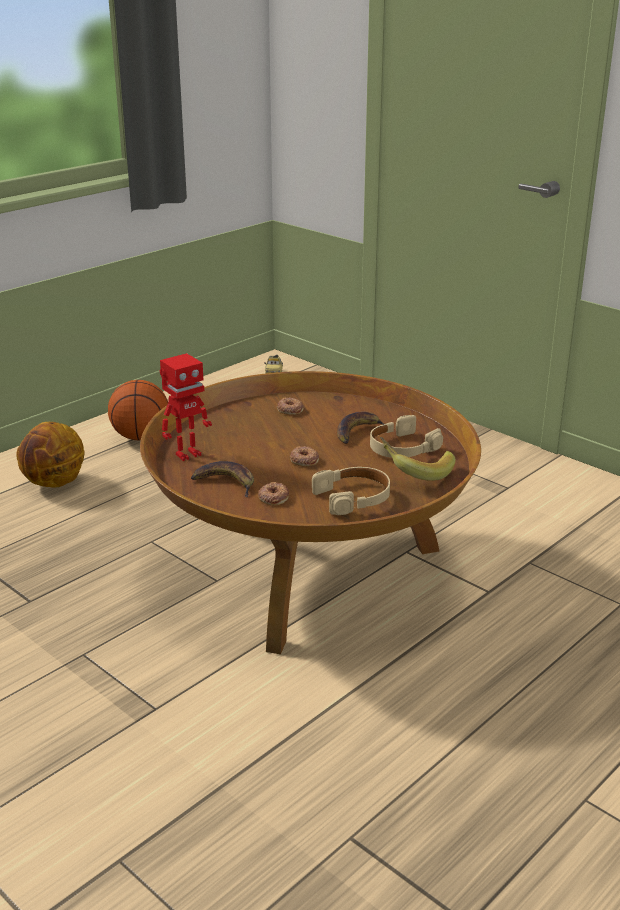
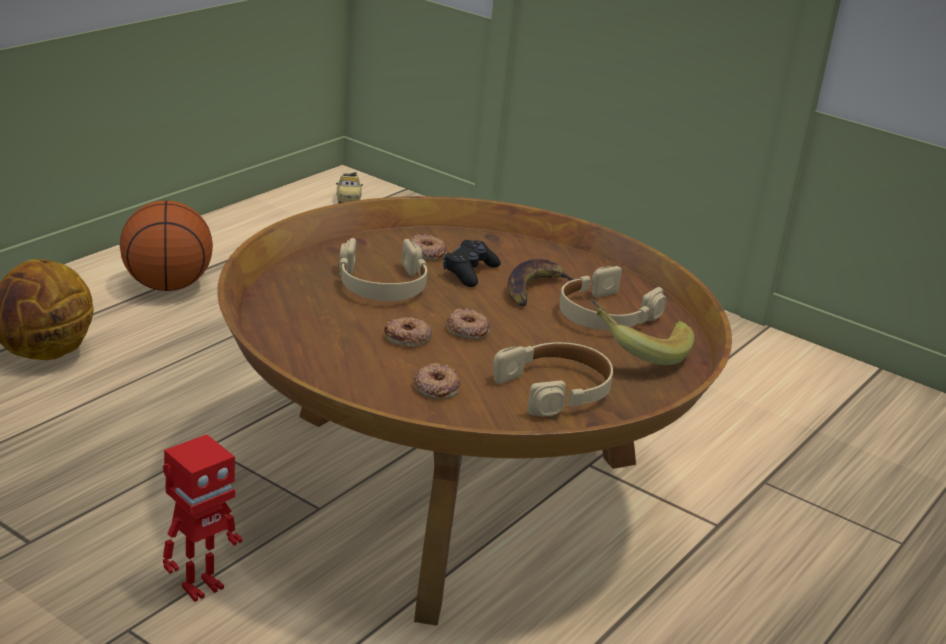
camera: 10 degrees left, 0 degrees up
toy robot [160,353,212,461] -> toy robot moved to [163,434,242,602]
banana [191,461,254,497] -> none
none -> beige headphones [339,238,428,301]
none -> donut [384,317,432,346]
none -> black game controller [443,240,501,287]

